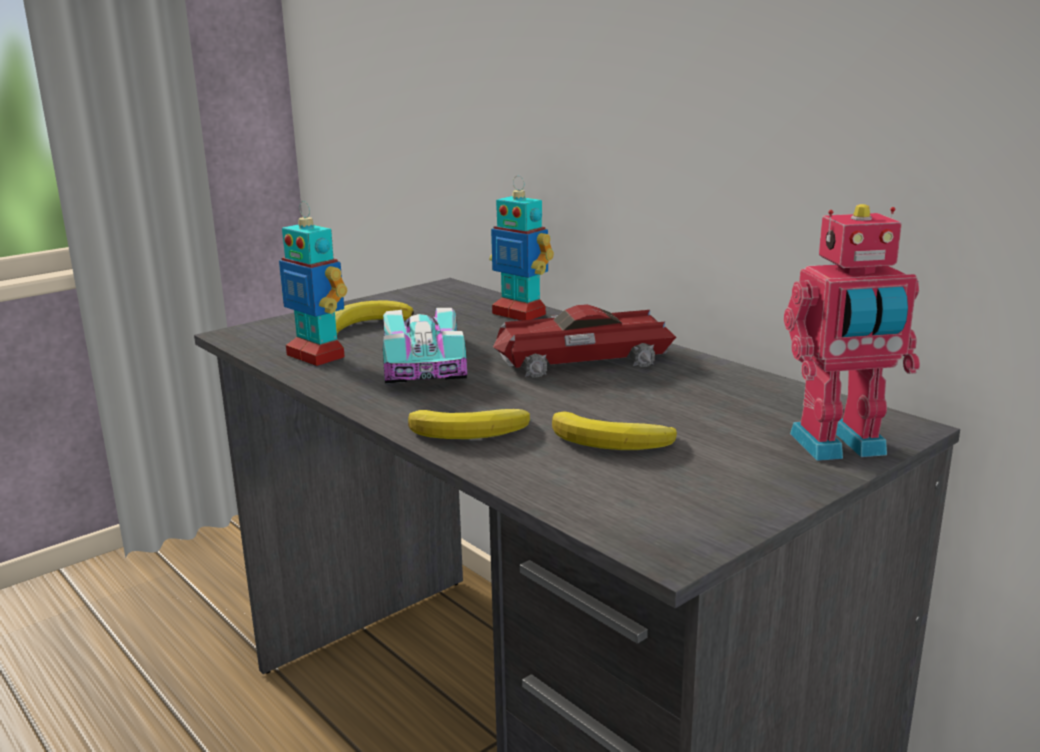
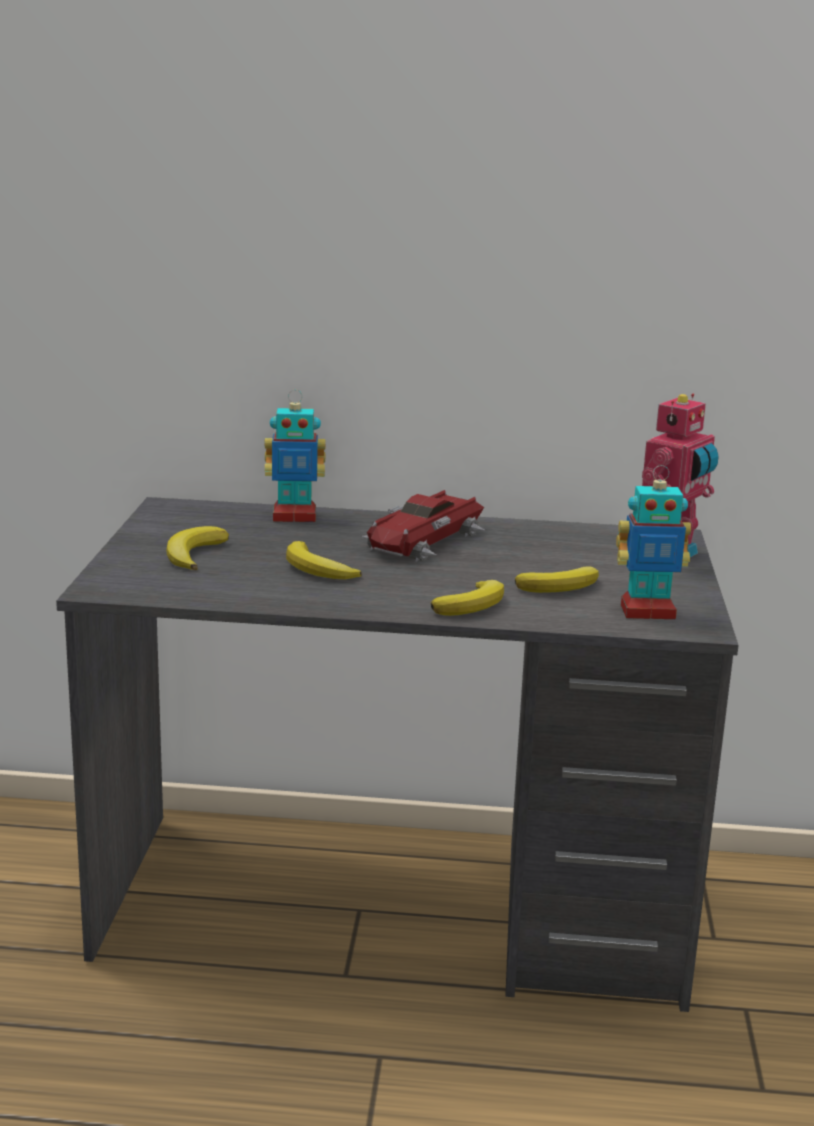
camera: 45 degrees left, 0 degrees up
toy robot [279,201,347,366] -> toy robot moved to [616,465,691,619]
toy car [383,308,467,383] -> banana [286,541,362,579]

